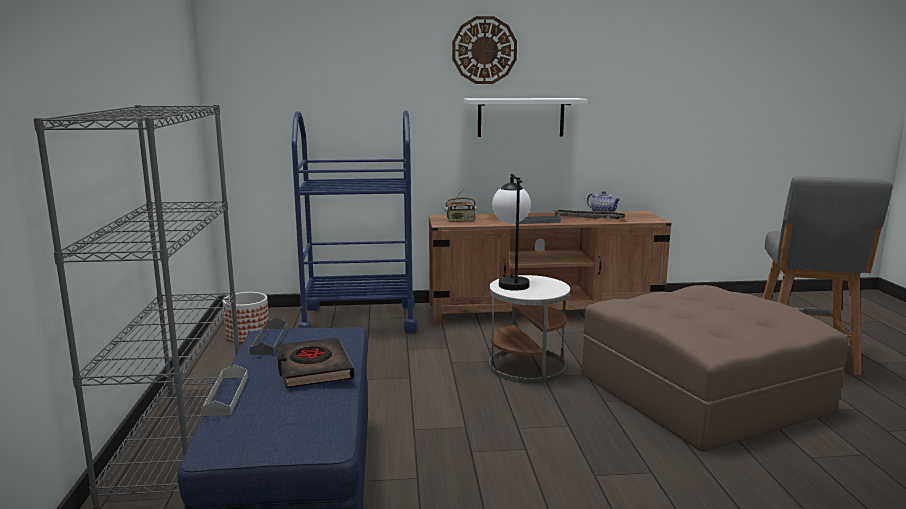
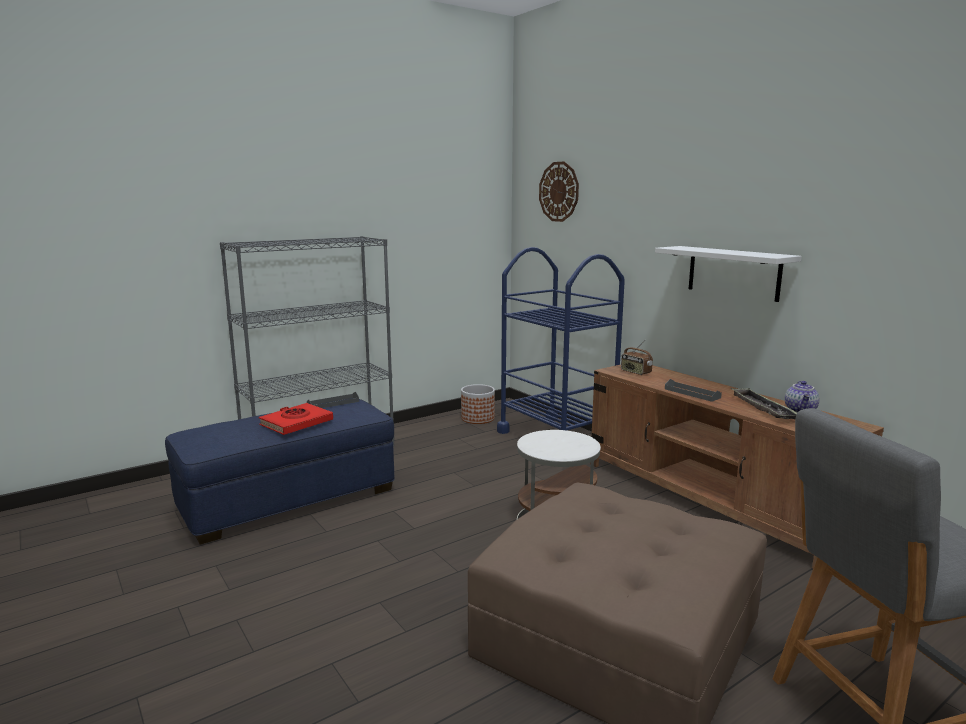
camera: 60 degrees right, 0 degrees up
grey tray [201,365,248,416] -> none
black book [276,338,355,388] -> red book [259,403,333,435]
wall clock [452,16,517,84] -> wall clock moved to [539,162,579,222]
table lamp [492,174,531,291] -> none

